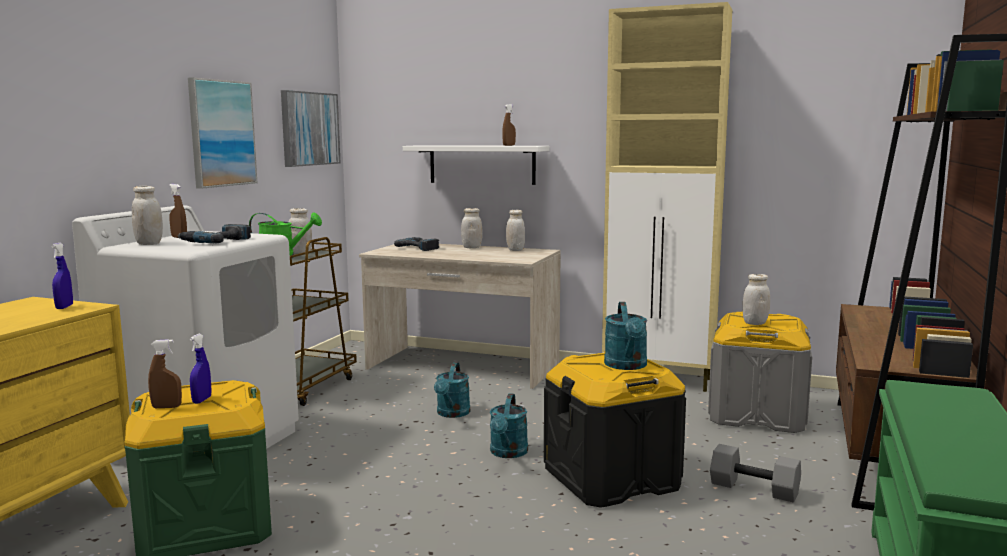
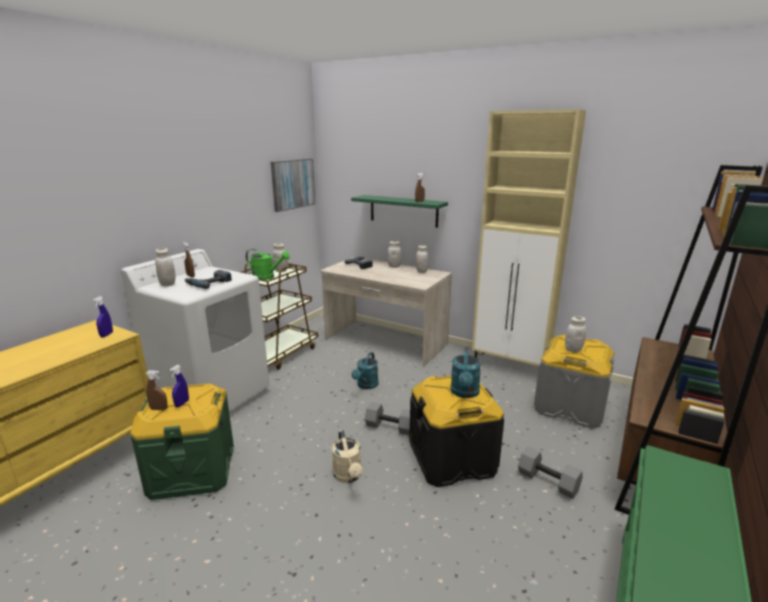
camera: 10 degrees right, 10 degrees up
picture [188,77,257,189] -> none
white shelf [403,145,550,185] -> green shelf [351,195,448,228]
turquoise watering can [490,393,528,458] -> grey dumbbell [365,402,410,436]
none -> beige watering can [332,430,362,483]

